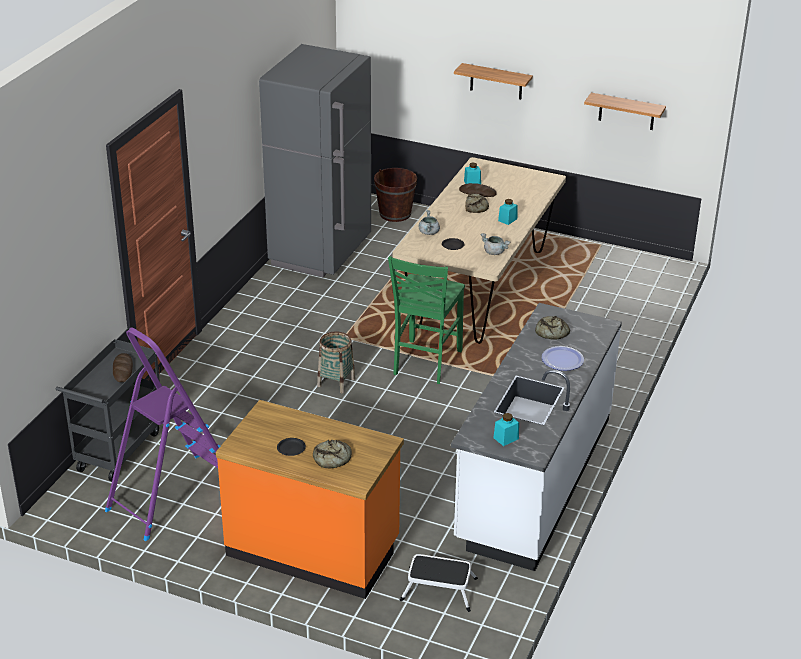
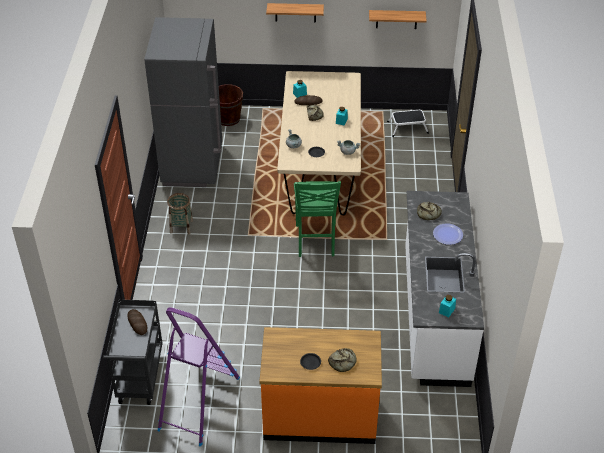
camera: 20 degrees left, 10 degrees up
basket [317,331,355,394] -> basket moved to [167,193,193,234]
black step ladder [400,554,478,612] -> black step ladder moved to [387,110,429,137]

